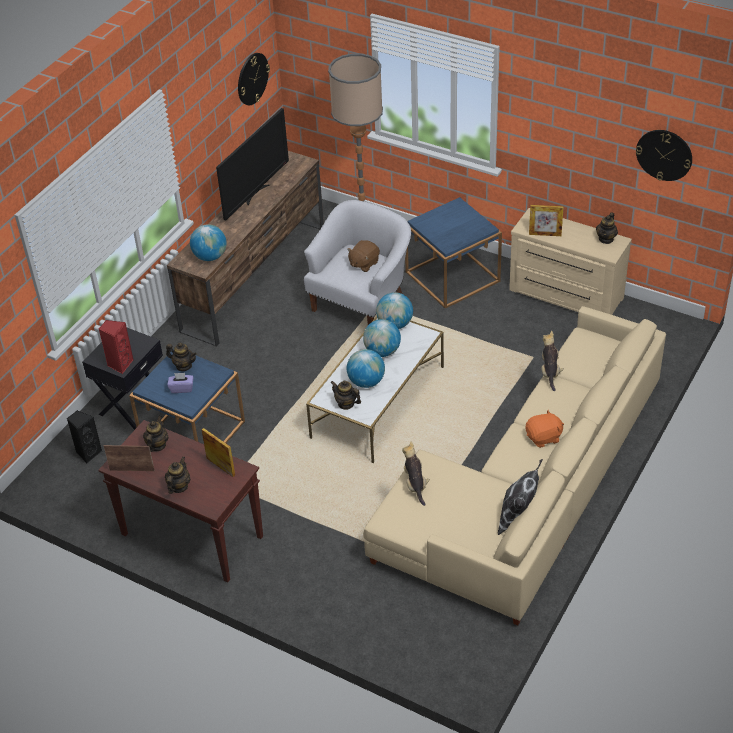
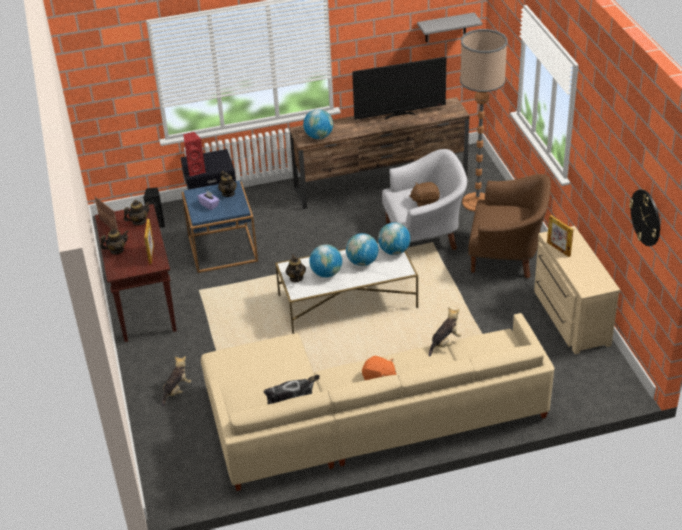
camera: 45 degrees right, 5 degrees down
wall clock [238,53,270,105] -> grey shelf [417,12,483,42]
plush toy [402,441,430,506] -> plush toy moved to [162,356,192,407]
blue side table [405,197,502,308] -> brown armchair [468,174,551,279]
teapot [596,212,618,244] -> none

